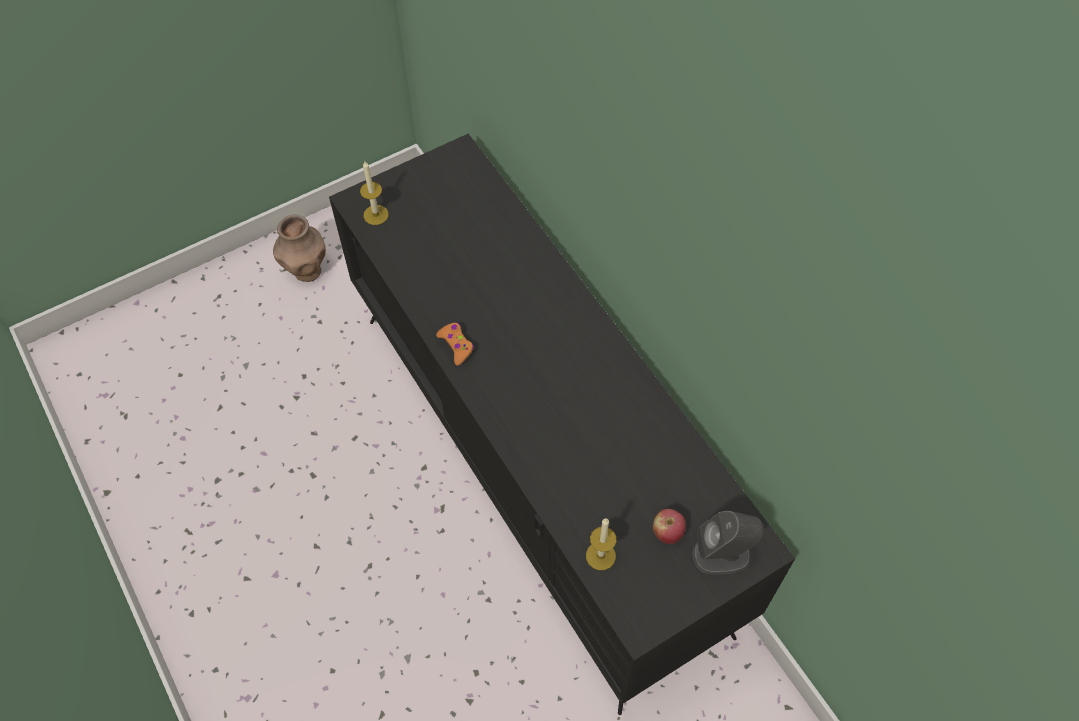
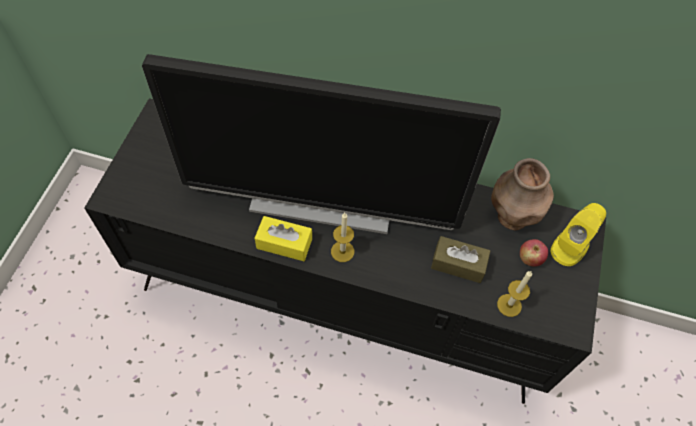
camera: 45 degrees left, 0 degrees up
brown vase [273,215,326,282] -> brown vase moved to [491,158,554,230]
candle [360,161,389,225] -> candle moved to [331,213,354,262]
orange game controller [436,323,474,366] -> yellow tissue box [255,216,312,261]
grey speaker [692,511,764,575] -> yellow speaker [551,203,606,266]
none -> television [142,54,501,234]
none -> brown tissue box [431,236,490,283]

